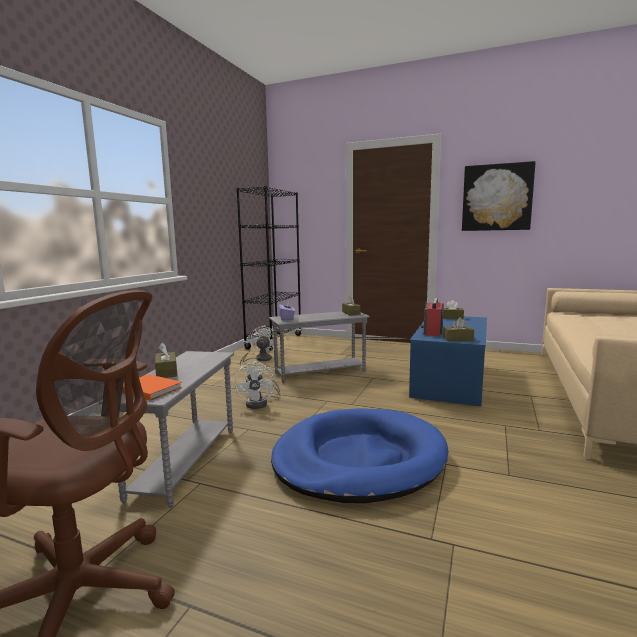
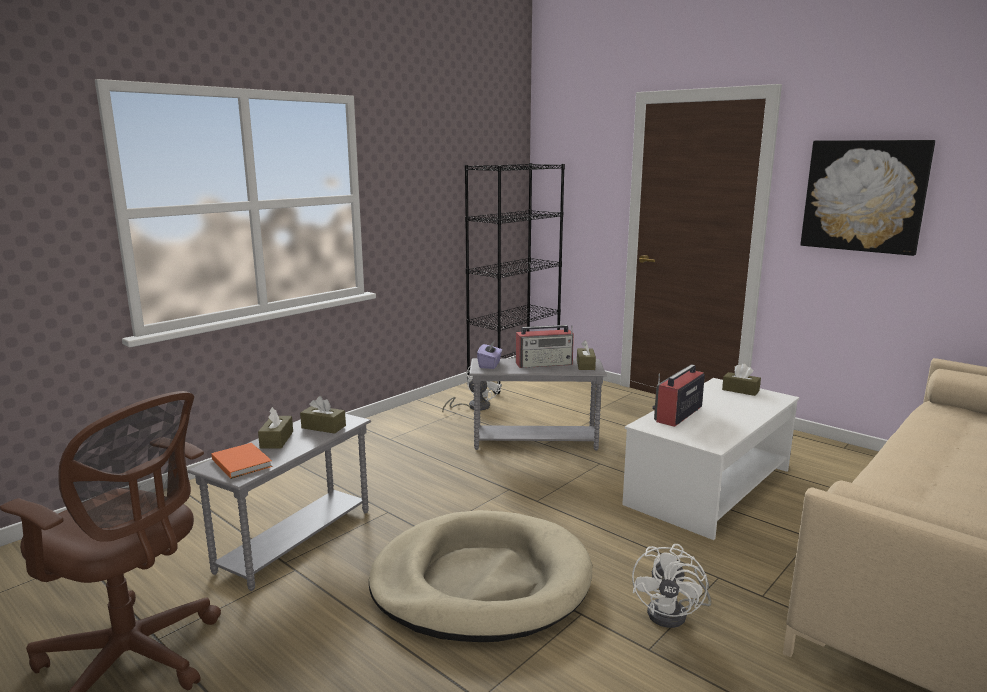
camera: 20 degrees right, 5 degrees up
white fan [235,361,281,409] -> white fan moved to [632,544,711,628]
blue dog bed [271,408,448,503] -> beige dog bed [369,510,592,642]
blue coffee table [409,316,487,406] -> white coffee table [622,378,799,540]
brown tissue box [443,317,474,341] -> brown tissue box moved to [300,396,346,434]
none -> radio [516,325,574,368]

